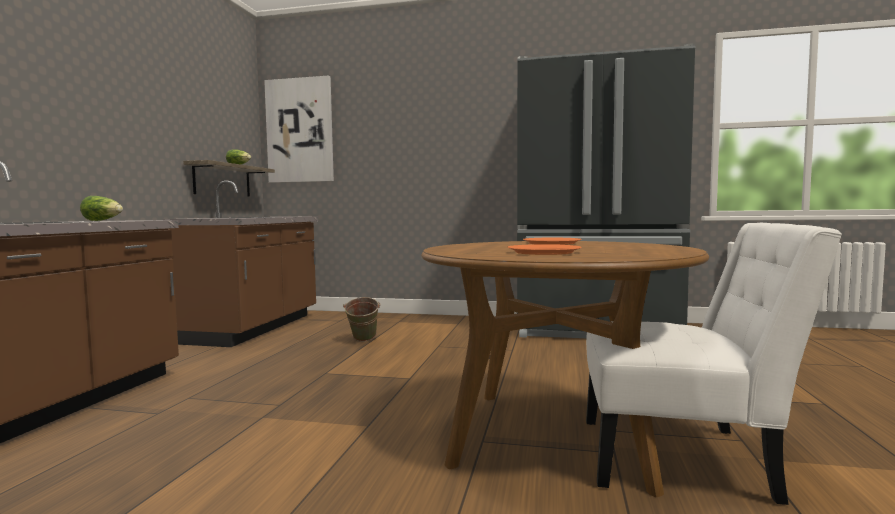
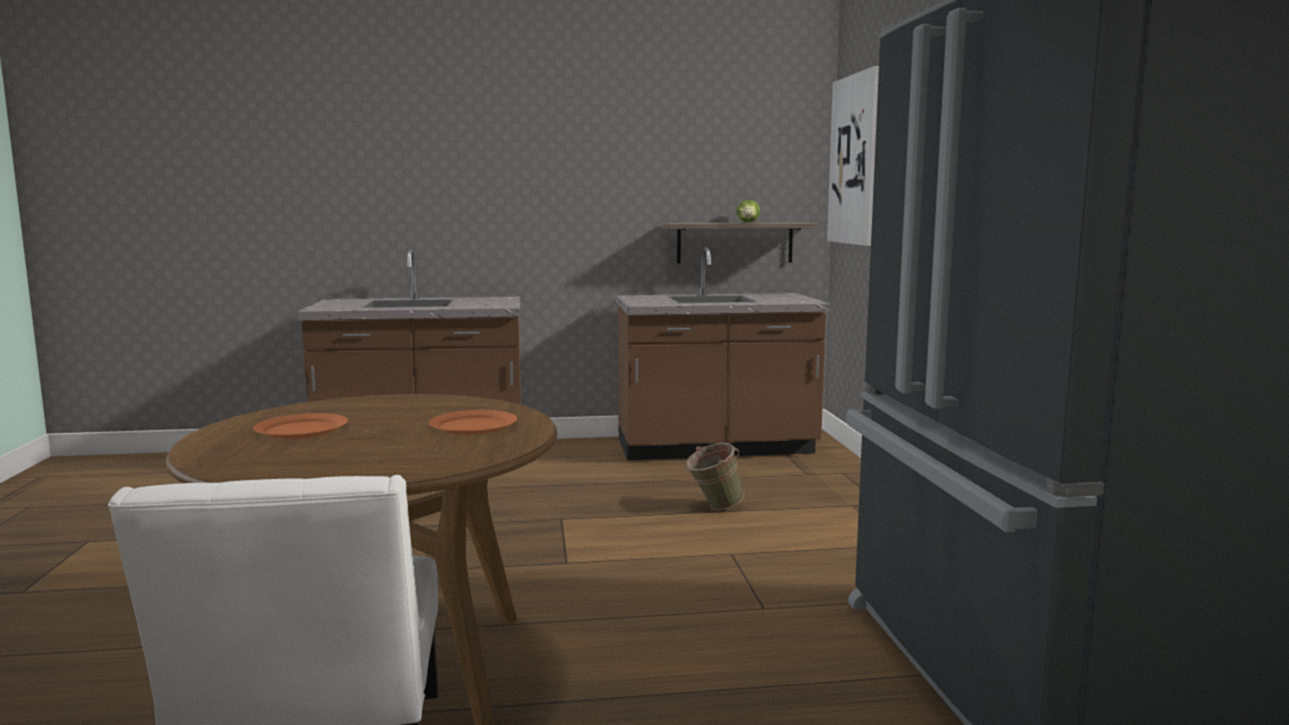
camera: 70 degrees right, 5 degrees up
lettuce [80,196,123,221] -> none

